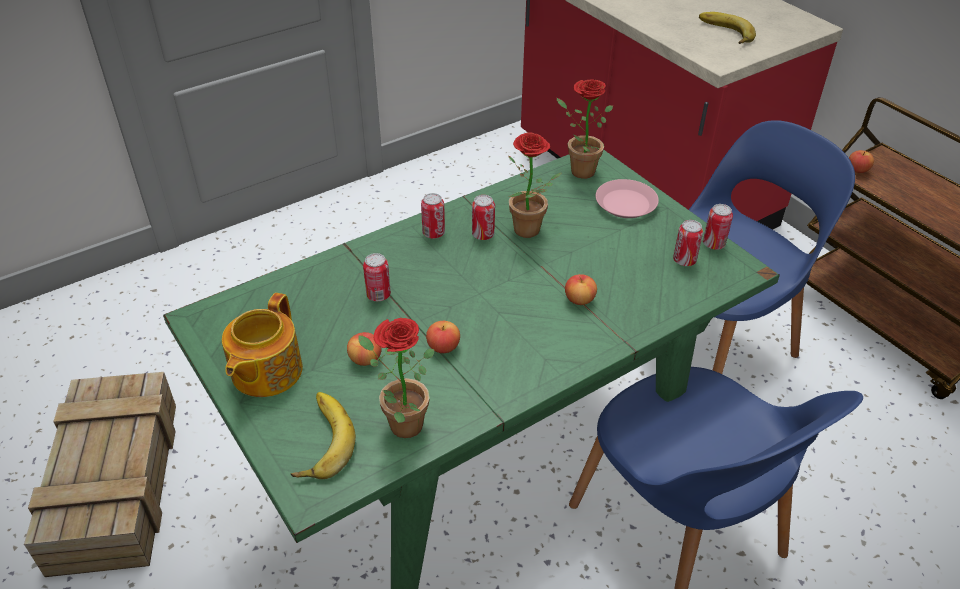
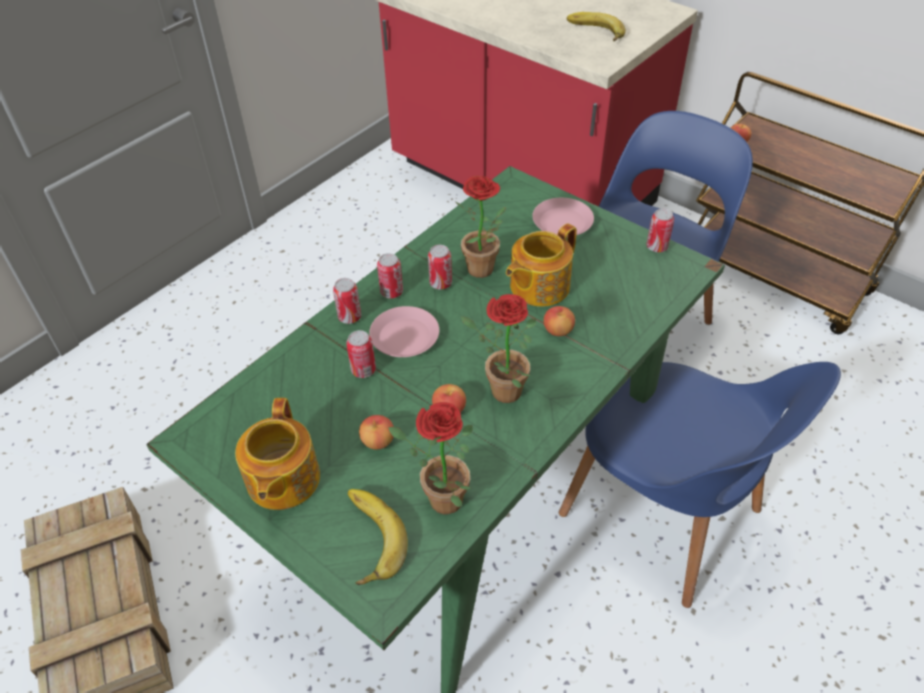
camera: 15 degrees left, 5 degrees up
potted plant [557,79,613,179] -> potted plant moved to [461,294,536,403]
can [673,220,703,266] -> can moved to [333,278,361,324]
none -> pink plate [369,306,439,357]
none -> teapot [506,223,577,307]

